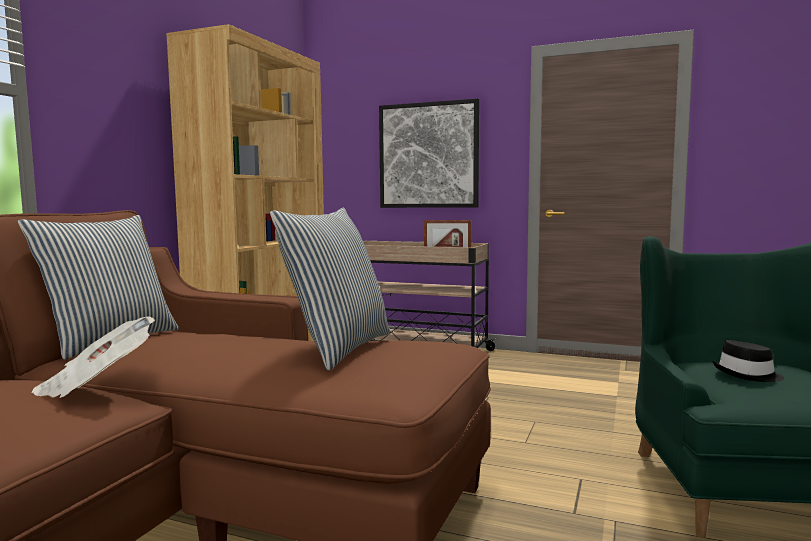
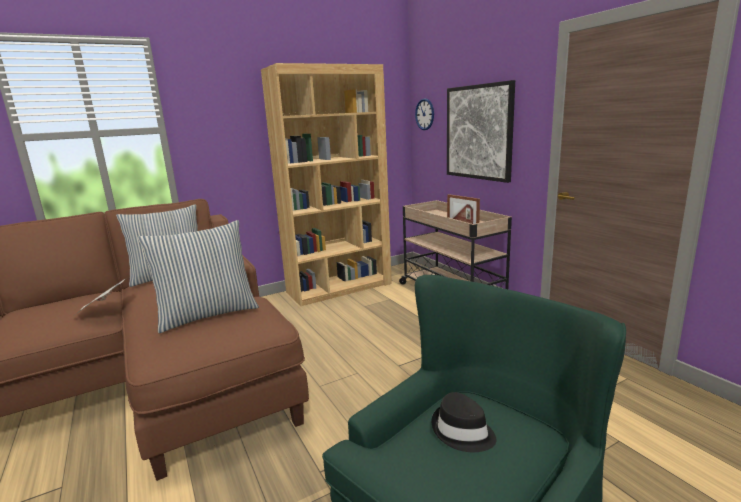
camera: 40 degrees right, 10 degrees up
none -> wall clock [415,98,434,130]

